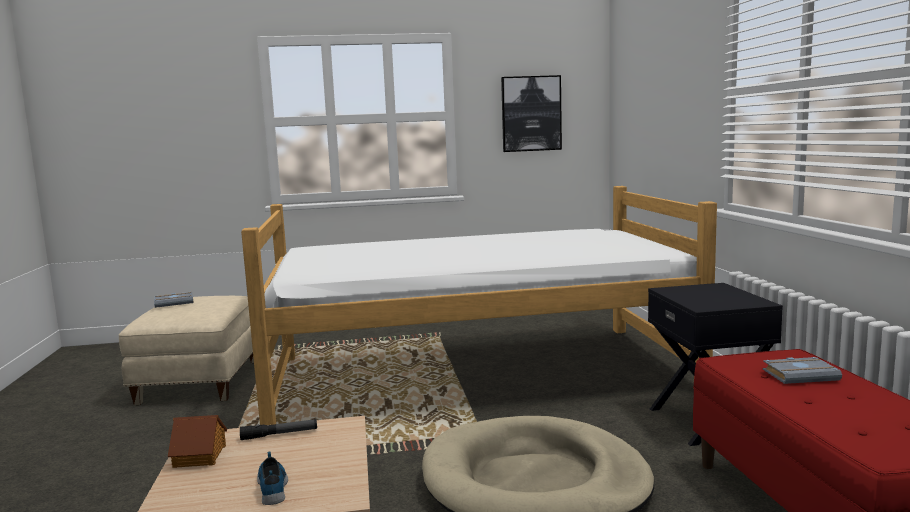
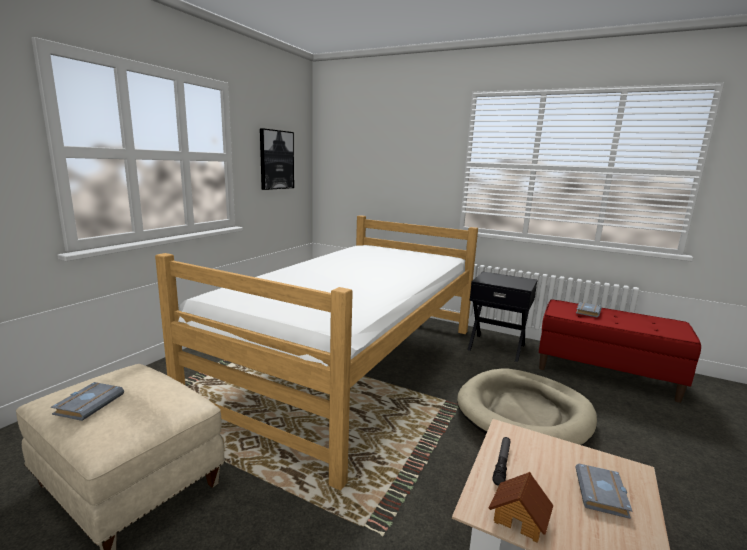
camera: 55 degrees left, 5 degrees up
shoe [257,451,288,505] -> grey book [575,463,632,519]

